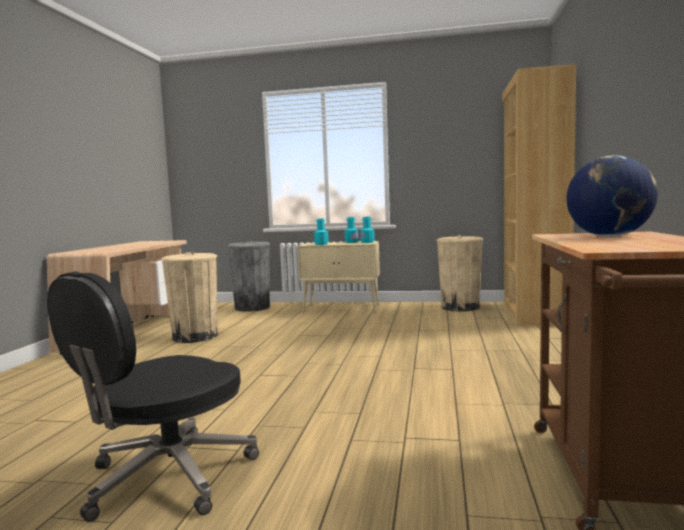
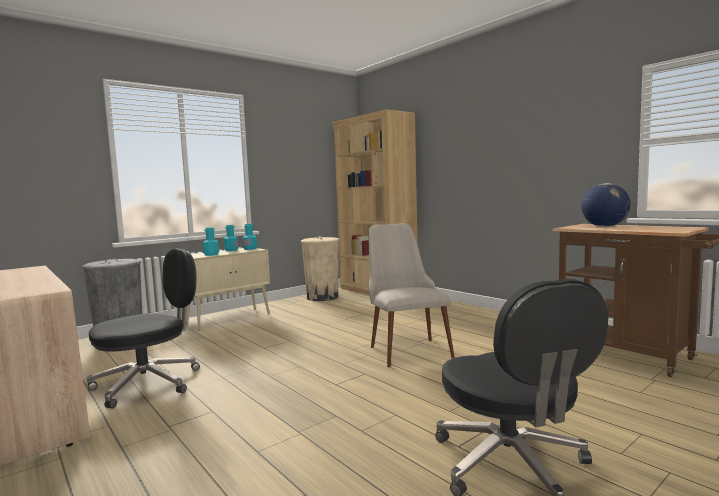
camera: 50 degrees left, 0 degrees up
beige trash can [161,252,218,343] -> black office chair [86,249,200,408]
none -> beige chair [369,224,455,367]

